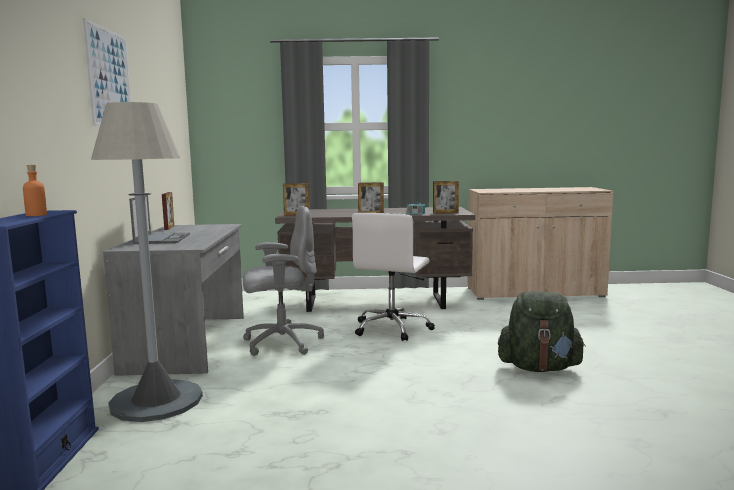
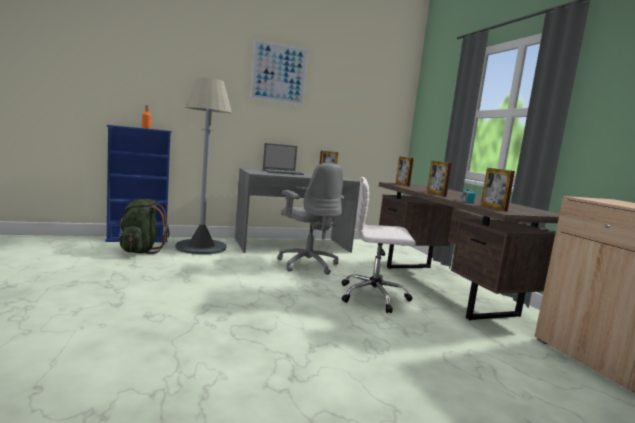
camera: 70 degrees right, 0 degrees up
green backpack [498,291,586,372] -> green backpack moved to [116,199,169,254]

